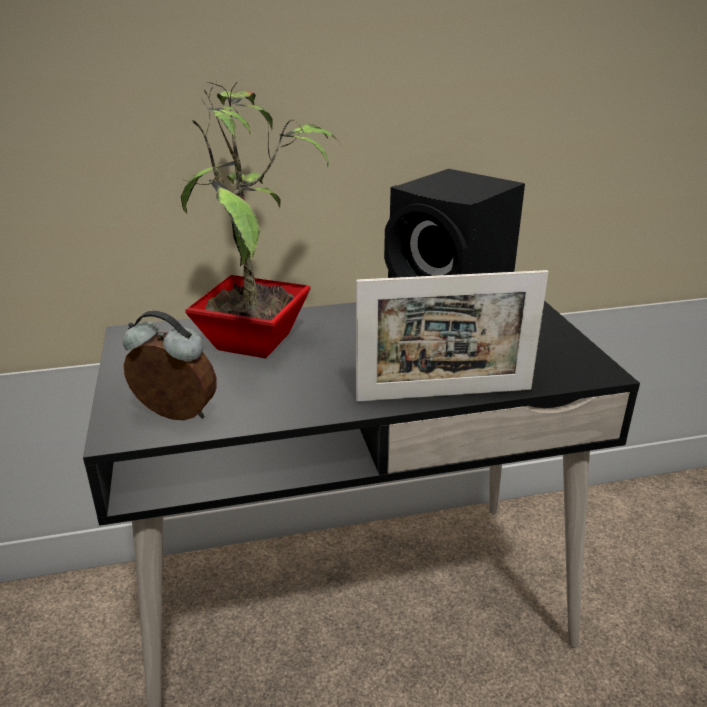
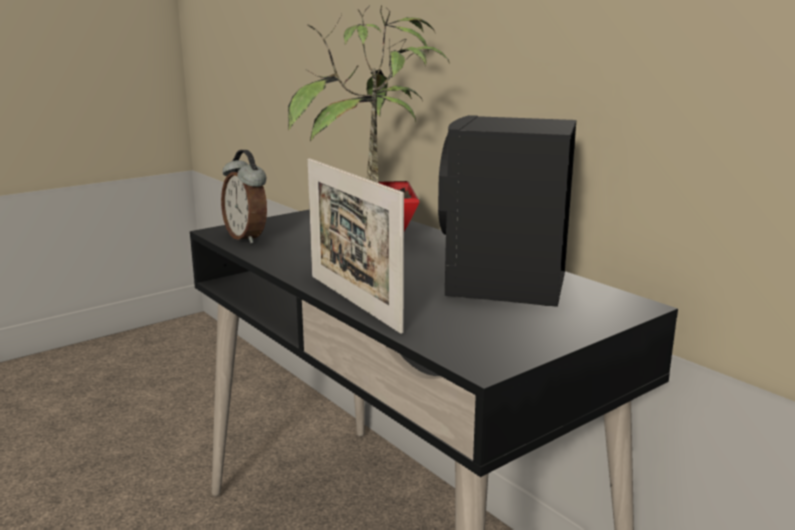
camera: 65 degrees right, 10 degrees down
alarm clock [122,311,217,420] -> alarm clock turned 150 degrees clockwise [221,150,267,244]

